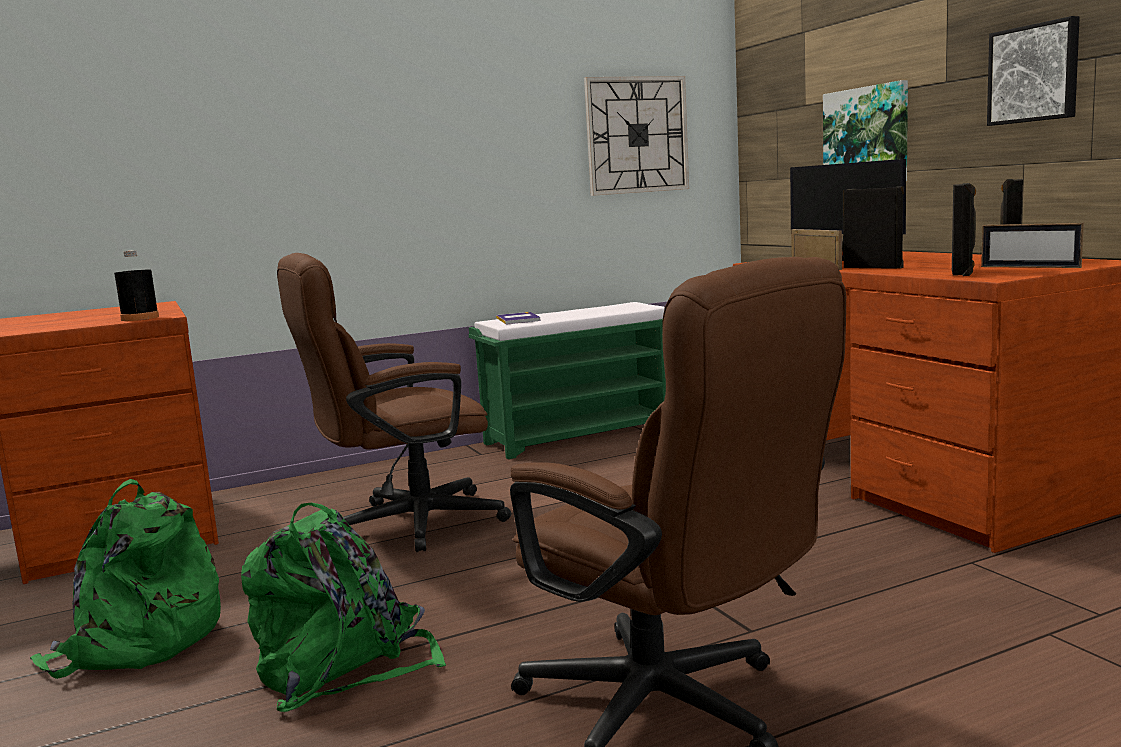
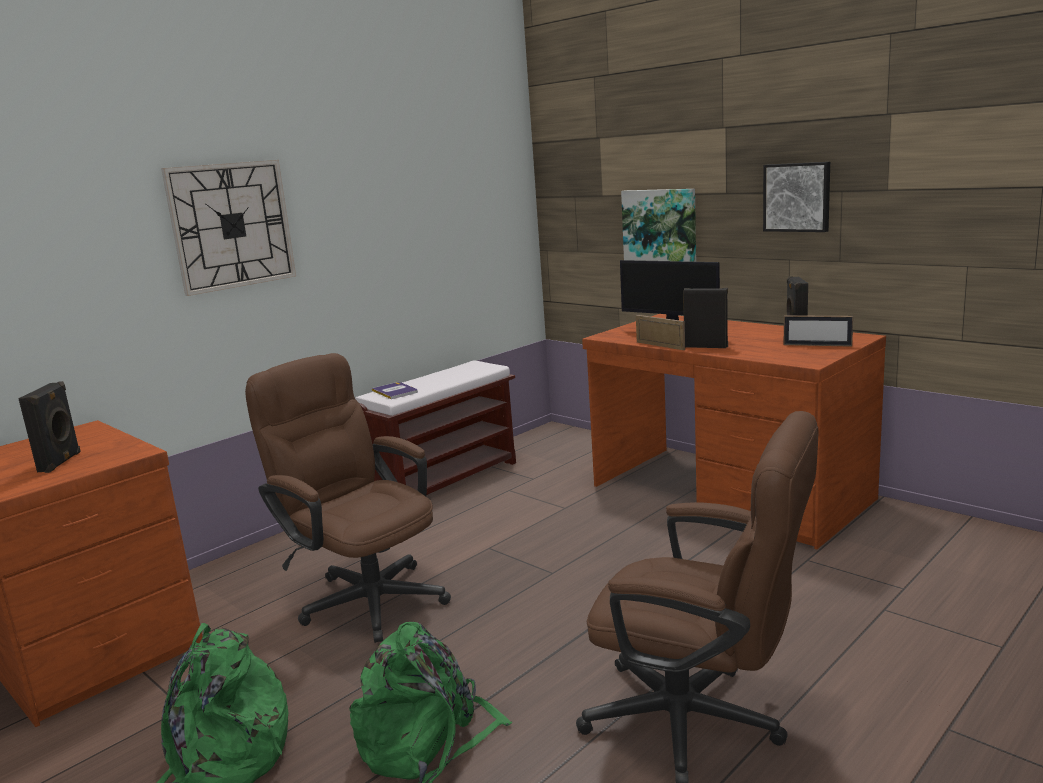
camera: 20 degrees left, 5 degrees up
black bottle [114,250,159,321] -> none
brown office chair [277,253,511,552] -> brown office chair turned 90 degrees clockwise [245,353,451,643]
green bench [469,302,666,459] -> brown bench [355,360,516,495]
wall clock [584,76,689,196] -> wall clock moved to [161,160,296,296]
black speaker [952,183,976,276] -> black speaker moved to [18,381,80,473]

